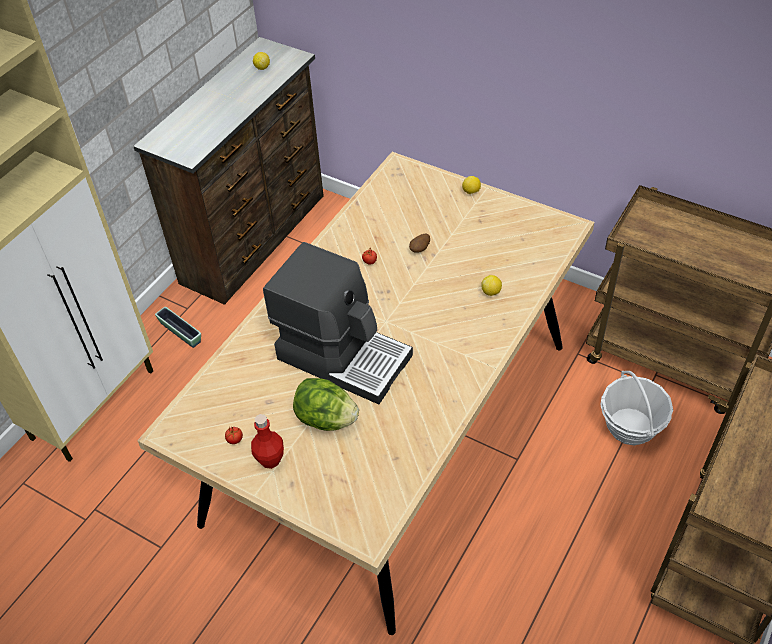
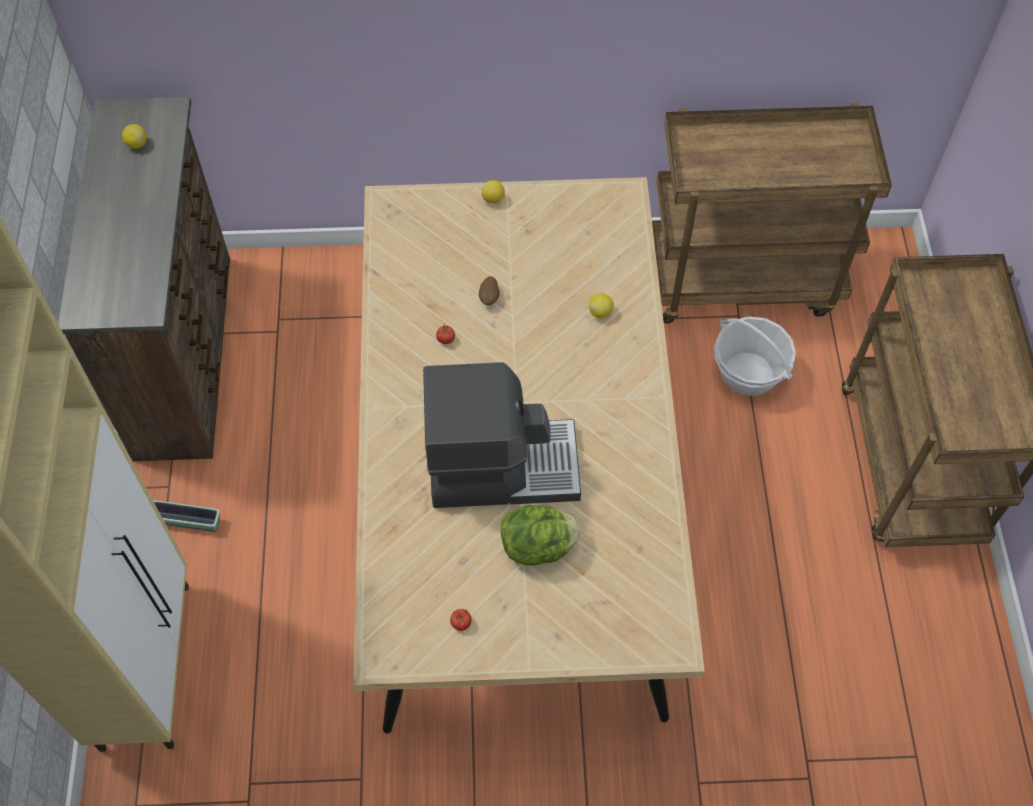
camera: 35 degrees left, 10 degrees up
red bottle [251,414,284,469] -> none

